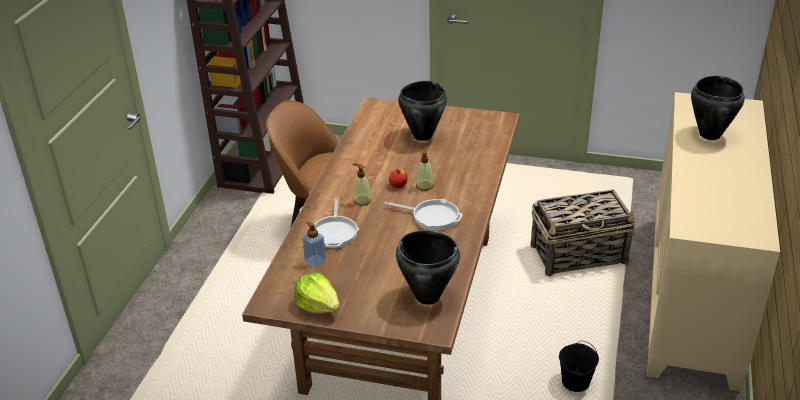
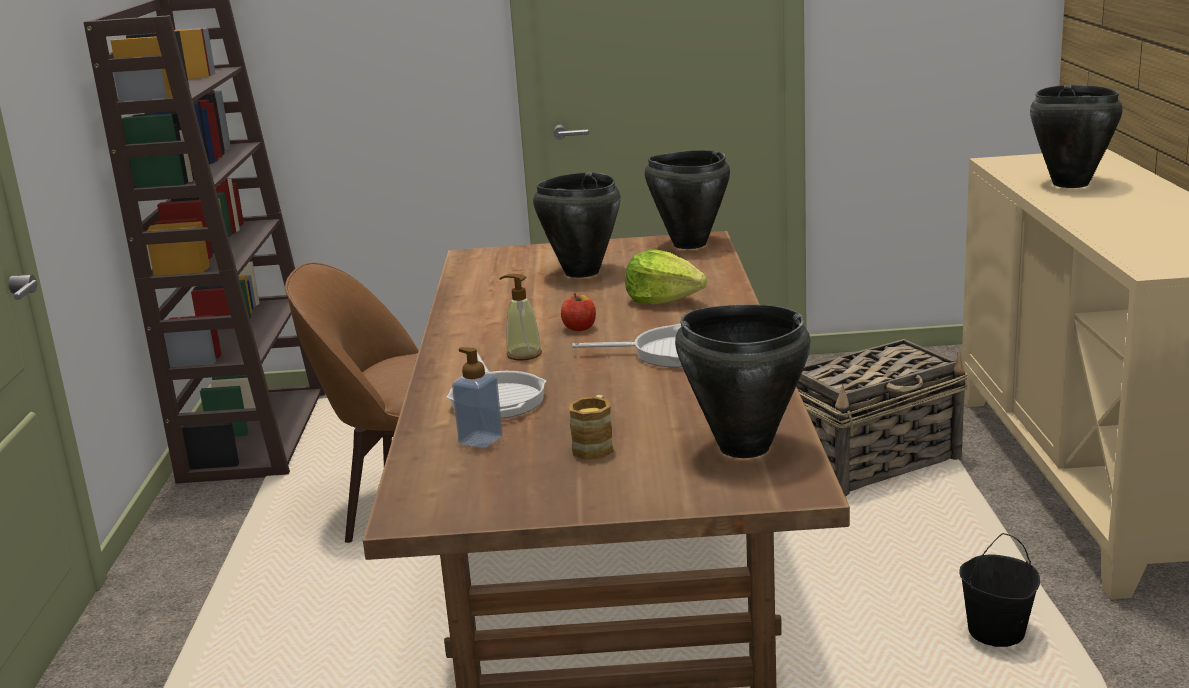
camera: 15 degrees left, 15 degrees down
lettuce [295,273,340,313] -> lettuce moved to [625,250,707,304]
soap dispenser [416,147,434,191] -> none
none -> mug [568,395,614,460]
none -> black cooking pot [645,150,730,249]

